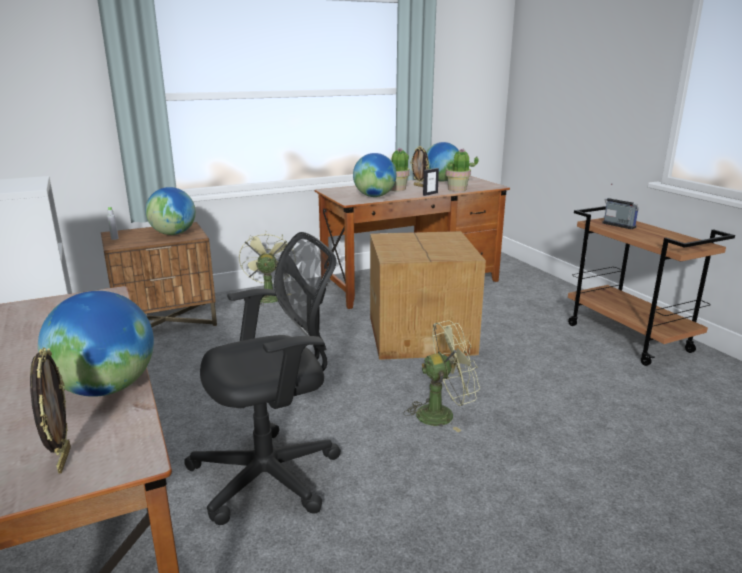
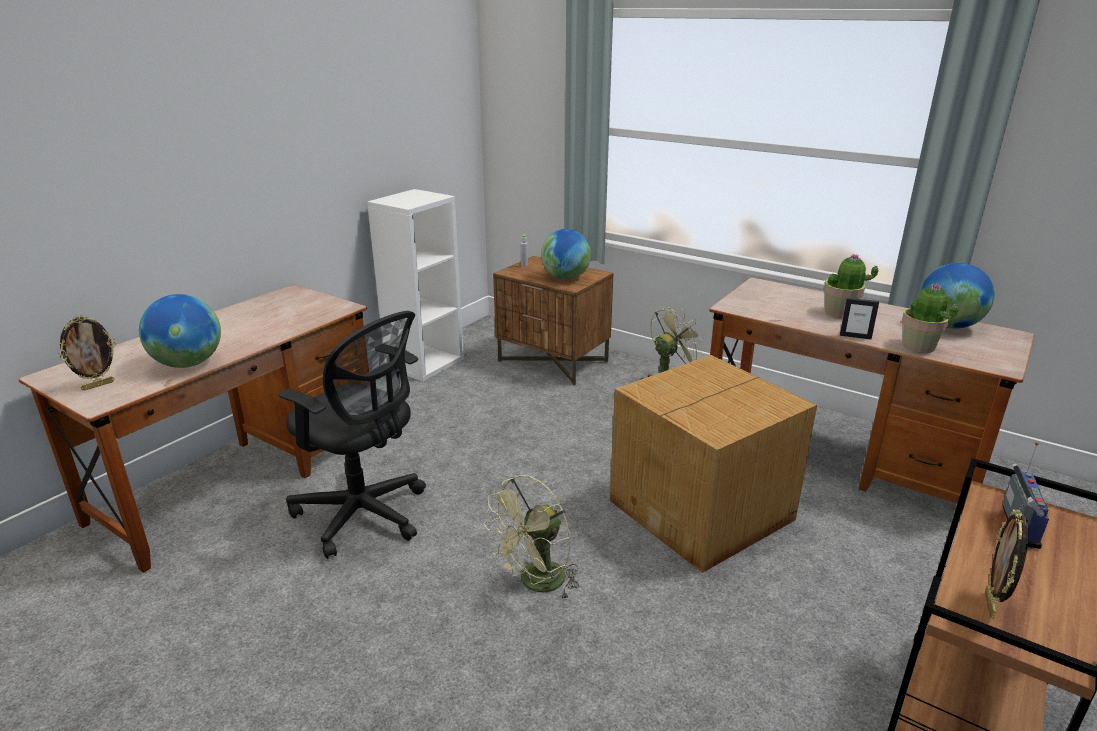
camera: 60 degrees right, 5 degrees up
globe [353,153,396,197] -> none
green fan [403,320,480,432] -> green fan turned 90 degrees clockwise [484,475,579,600]
picture frame [410,146,429,187] -> picture frame moved to [985,509,1029,619]

